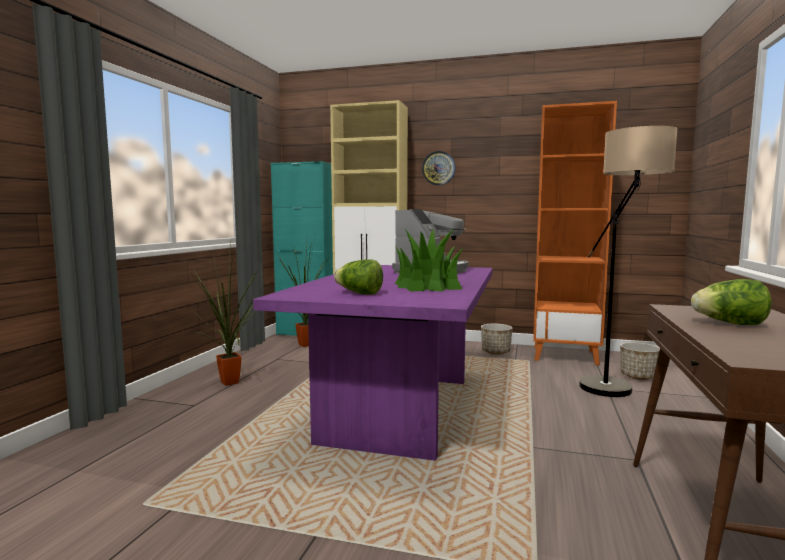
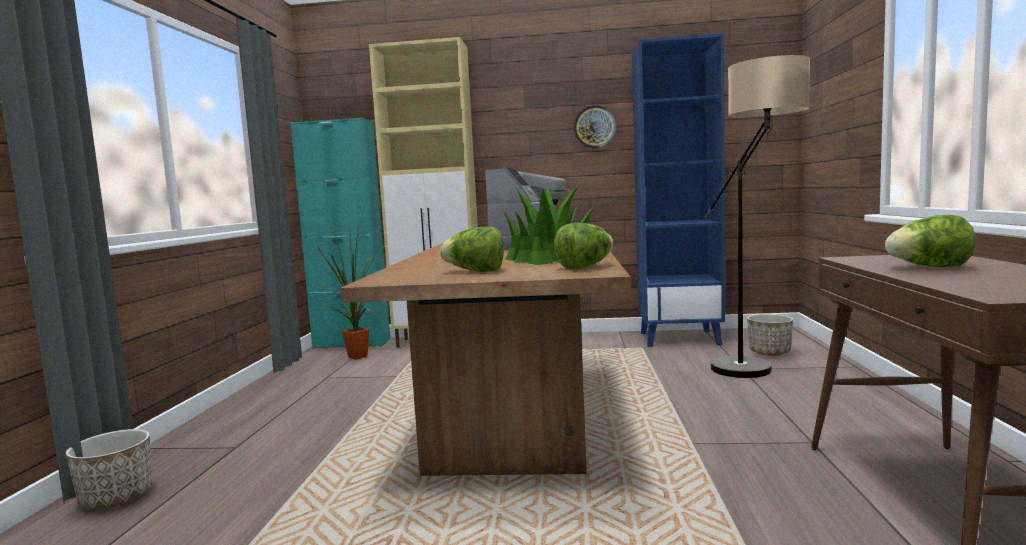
camera: 10 degrees left, 0 degrees up
potted plant [190,236,263,386] -> none
purple dining table [253,265,492,461] -> brown dining table [340,244,631,476]
wall clock [422,151,456,186] -> wall clock moved to [574,105,616,149]
planter [481,324,513,355] -> planter moved to [66,429,152,509]
orange bookcase [534,101,617,365] -> blue bookcase [632,33,725,347]
none -> lettuce [553,222,614,270]

